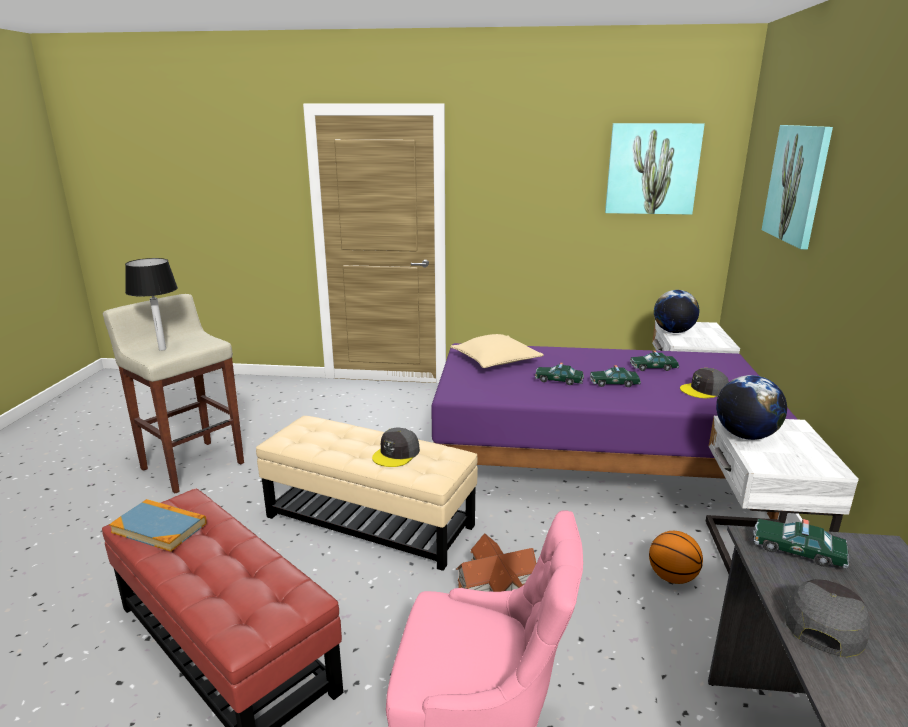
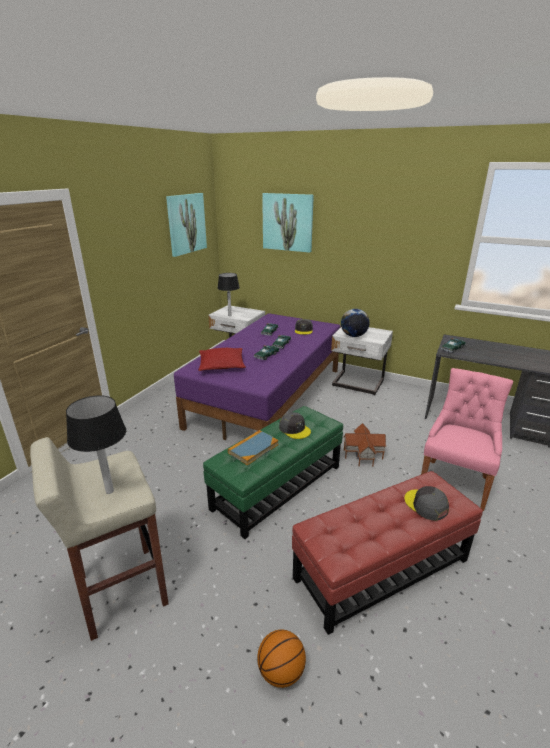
camera: 70 degrees left, 5 degrees up
book [109,499,207,552] -> book moved to [228,430,279,466]
beige ottoman [256,416,478,571] -> green ottoman [203,406,343,539]
beige pillow [451,334,543,368] -> red pillow [198,348,246,371]
basketball [649,531,703,584] -> basketball moved to [257,630,306,688]
globe [654,290,699,333] -> table lamp [218,273,240,316]
grey cap [784,579,870,657] -> grey cap moved to [404,486,449,521]

